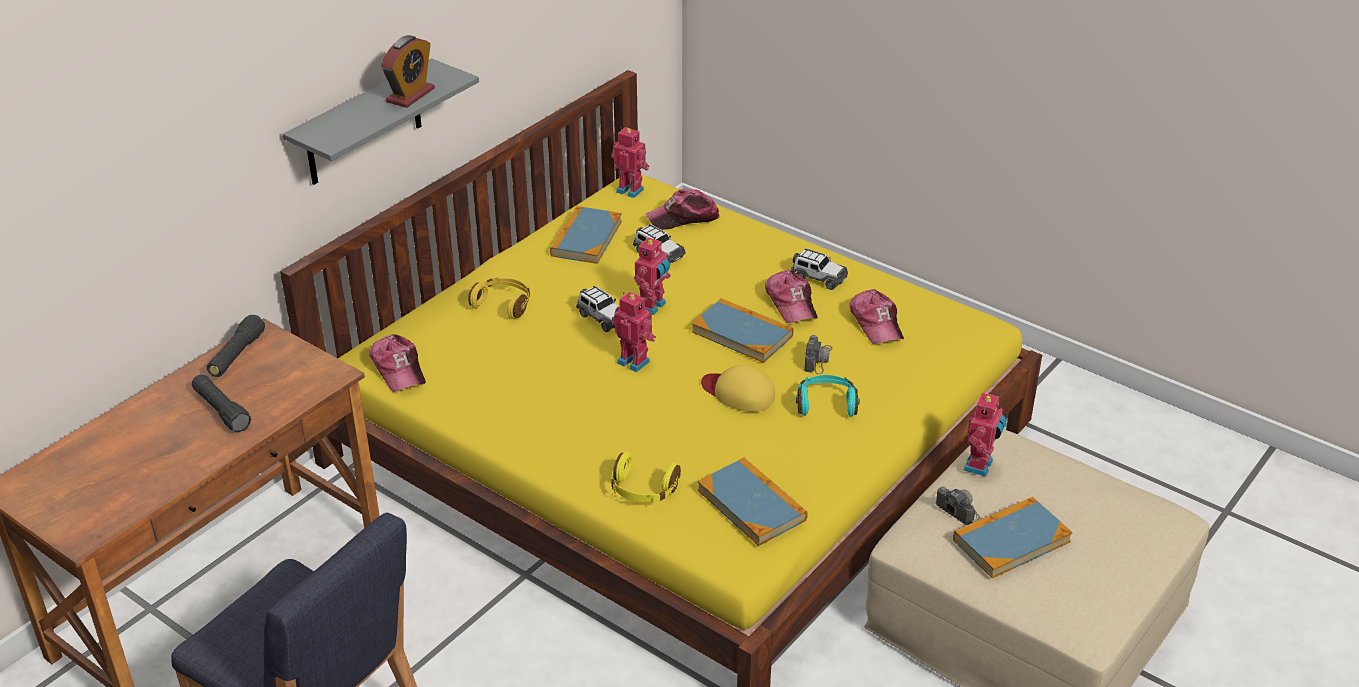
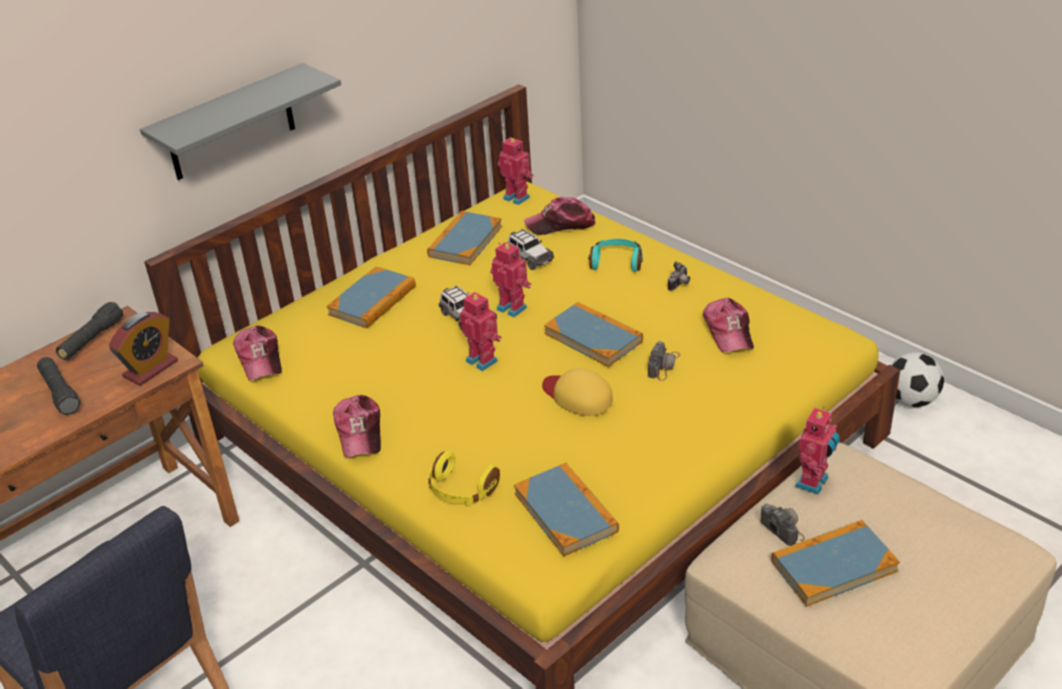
camera: 10 degrees right, 0 degrees up
alarm clock [381,35,435,108] -> alarm clock moved to [109,312,178,386]
yellow headphones [468,277,530,319] -> book [327,267,416,328]
toy robot [634,236,671,315] -> toy robot turned 90 degrees counterclockwise [490,242,531,317]
cap [765,270,818,323] -> cap moved to [333,395,381,458]
toy car [791,249,848,290] -> camera [668,261,690,291]
turquoise headphones [796,375,860,417] -> turquoise headphones moved to [589,239,643,272]
none -> football [891,352,944,407]

